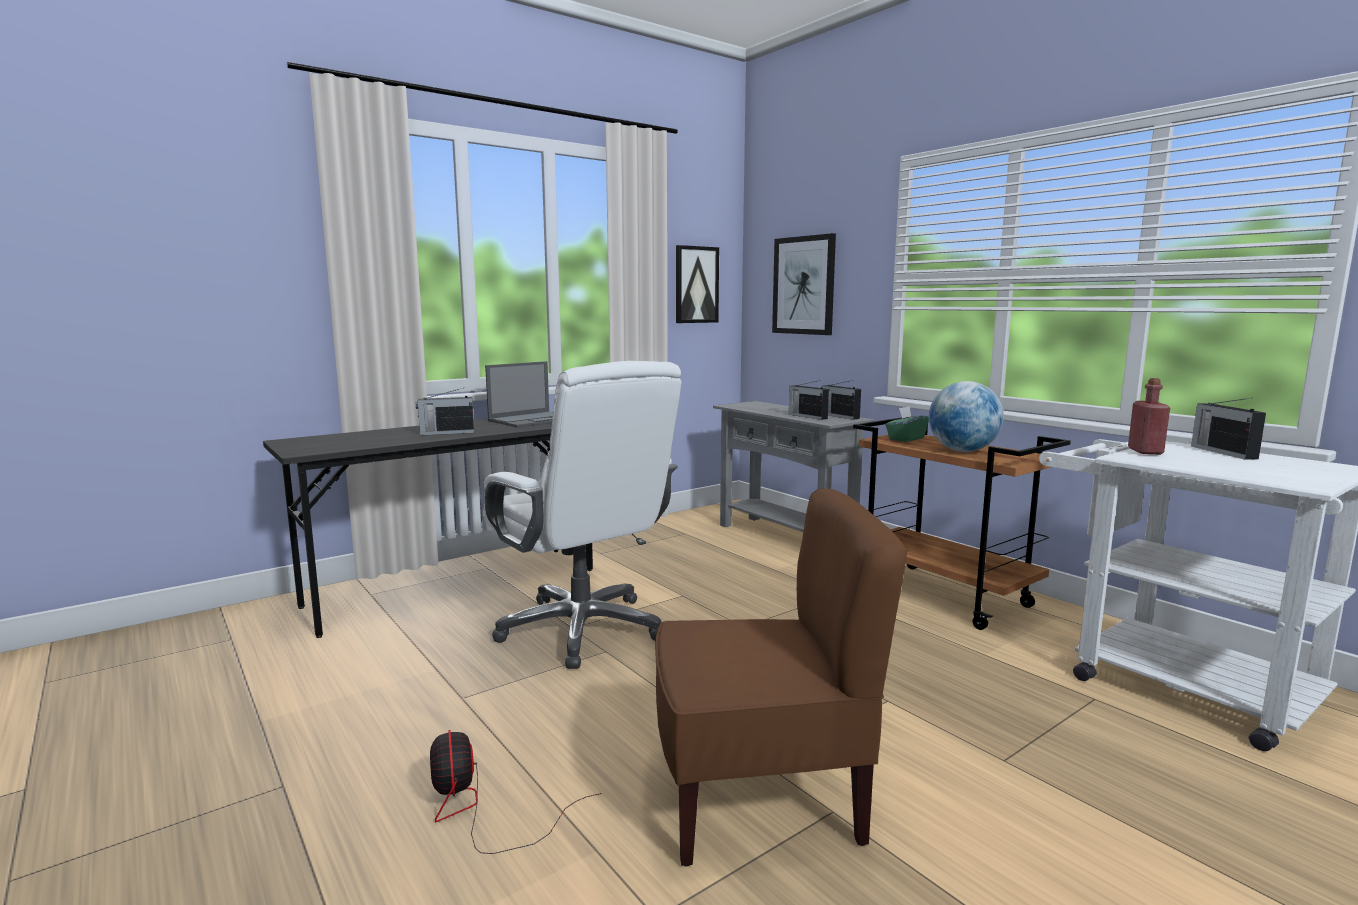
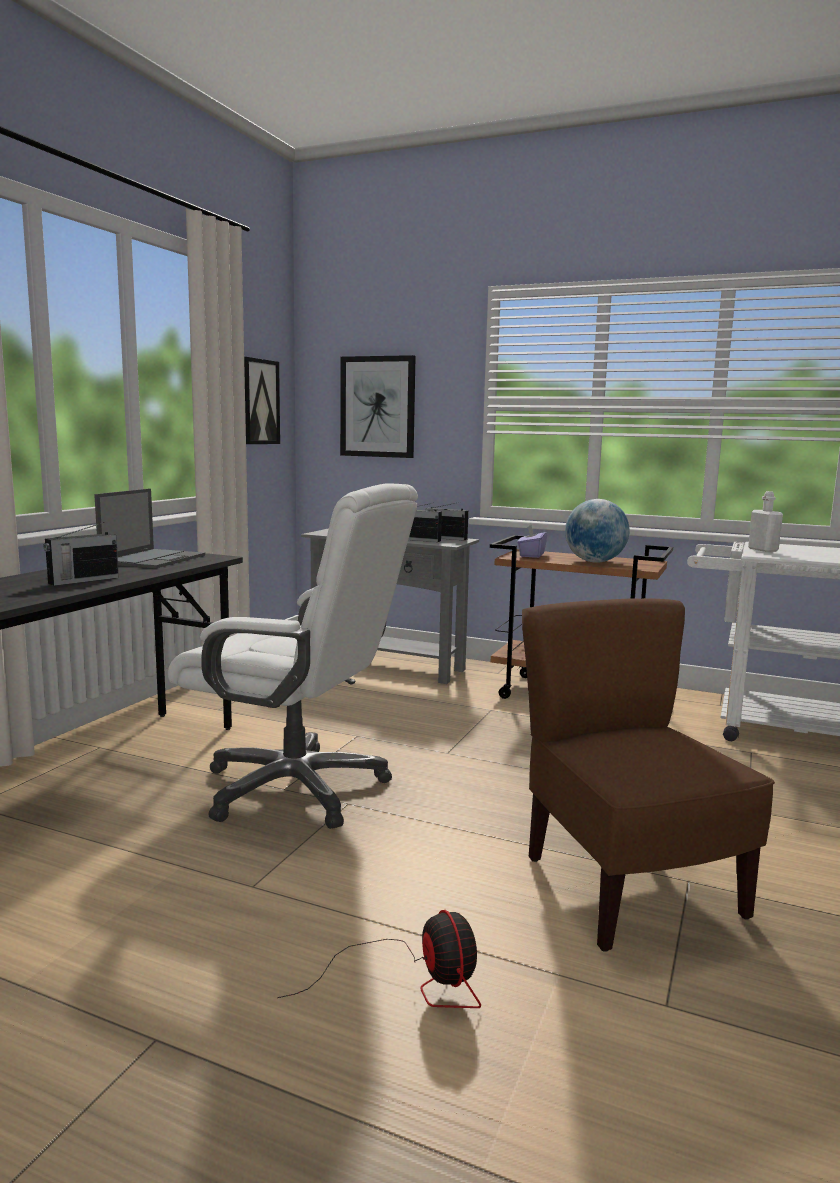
camera: 30 degrees left, 0 degrees up
fan [430,730,602,854] -> fan turned 150 degrees counterclockwise [277,910,481,1008]
brown chair [655,488,907,866] -> brown chair turned 75 degrees counterclockwise [522,598,775,952]
green tissue box [885,406,929,442] -> purple tissue box [518,525,547,558]
red bottle [1128,378,1170,455] -> white bottle [748,491,783,552]
radio [1191,398,1266,460] -> none

